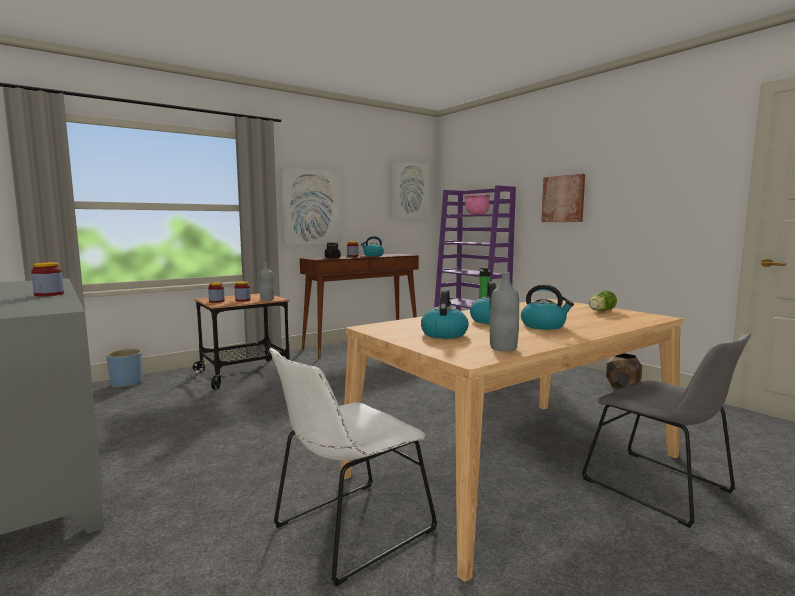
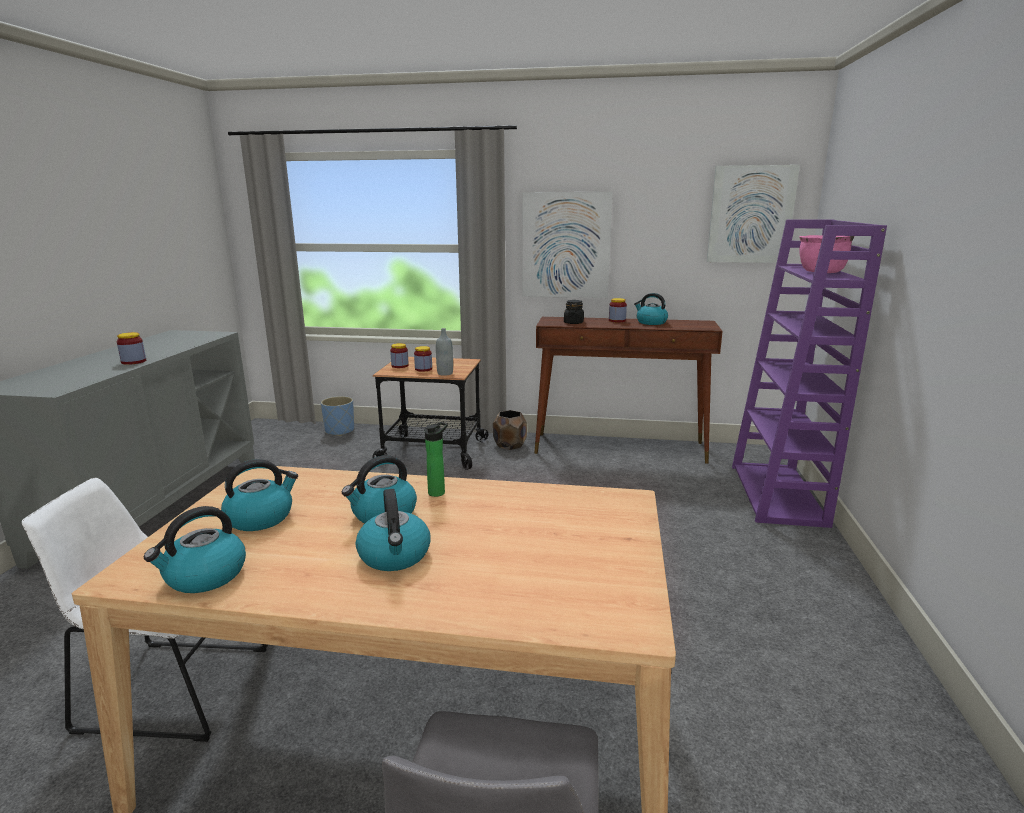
camera: 45 degrees right, 10 degrees up
grey bottle [490,272,519,352] -> kettle [144,506,246,593]
picture [541,174,585,222] -> none
lettuce [589,290,617,311] -> none
brown planter [606,353,642,389] -> brown planter moved to [493,410,527,450]

